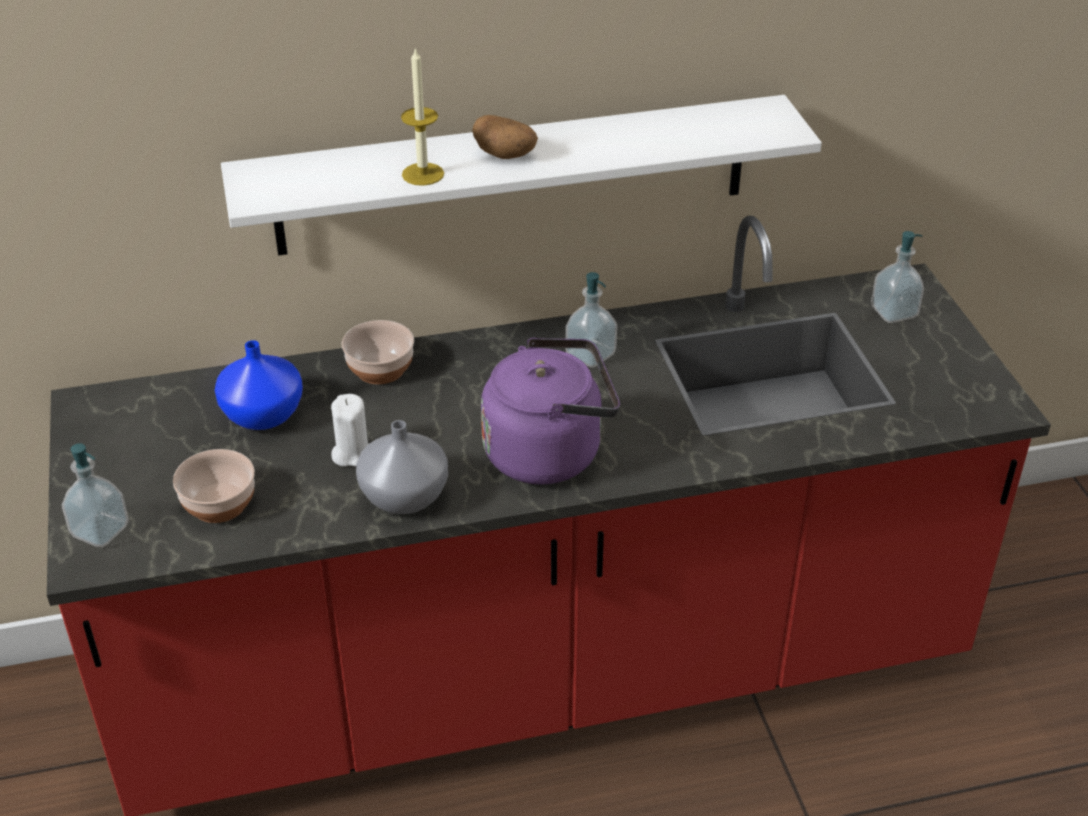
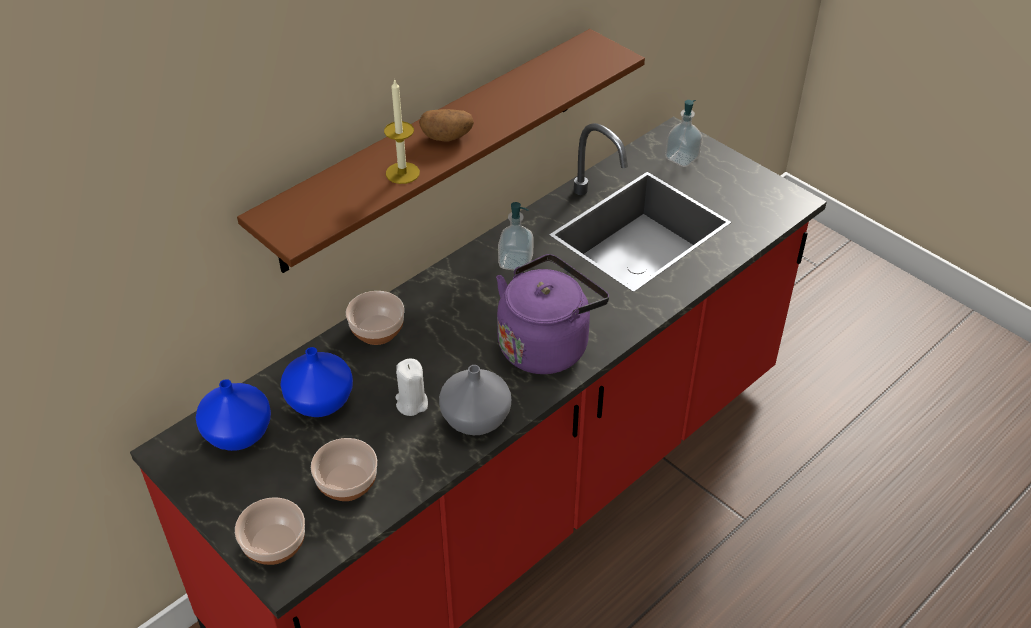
camera: 30 degrees left, 5 degrees up
soap dispenser [62,443,128,547] -> bowl [235,497,305,565]
white shelf [221,95,822,256] -> brown shelf [237,29,645,273]
none -> blue vase [196,379,271,451]

